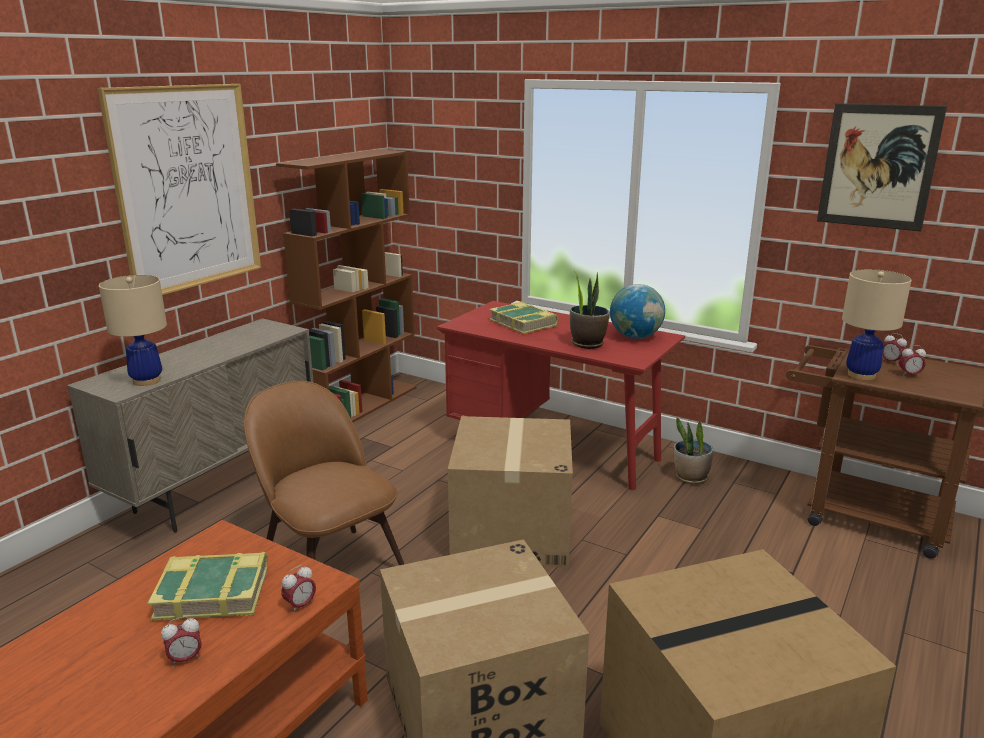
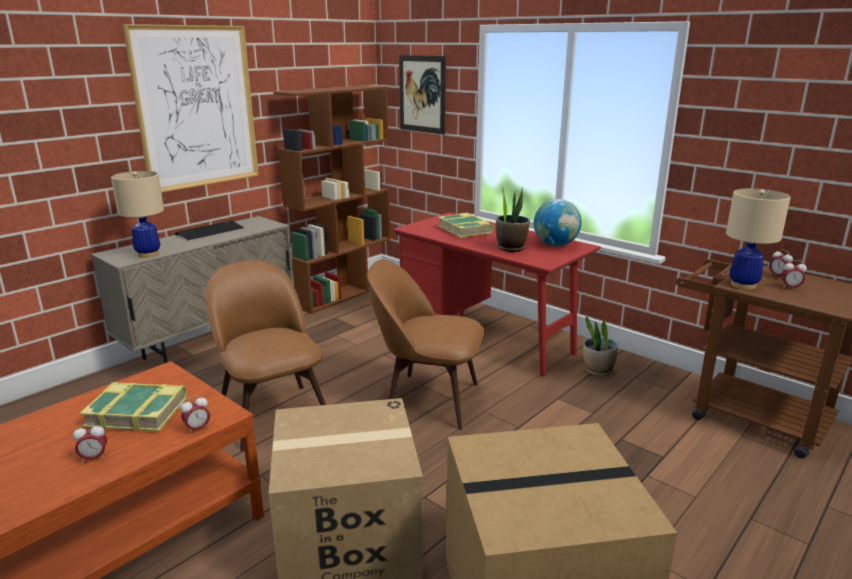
camera: 10 degrees right, 0 degrees up
cardboard box [448,416,573,568] -> brown chair [367,260,485,430]
picture [817,103,947,231] -> picture moved to [399,55,446,135]
none -> keyboard [175,221,244,240]

